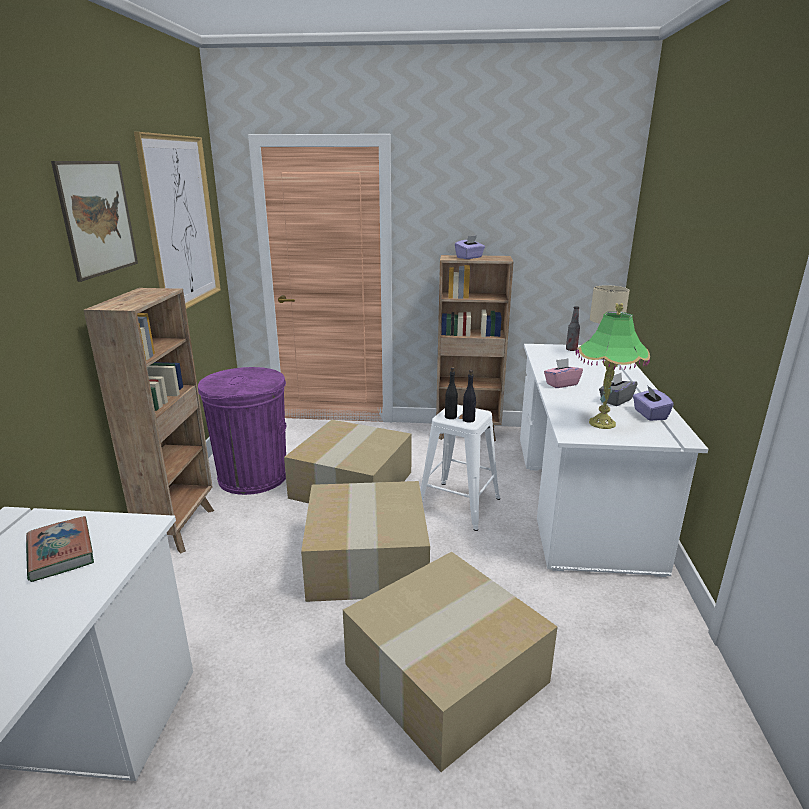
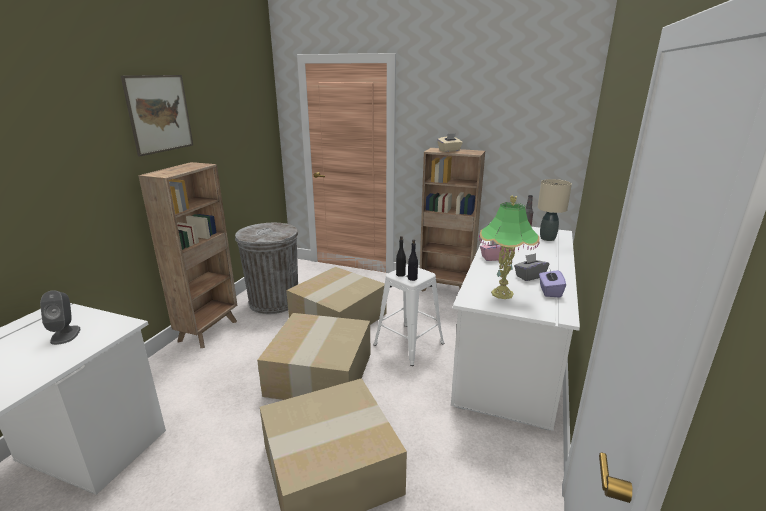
camera: 15 degrees right, 0 degrees up
book [26,516,94,582] -> grey speaker [40,290,80,345]
picture [134,132,221,309] -> none
purple trash can [198,367,286,495] -> grey trash can [235,223,298,314]
purple tissue box [455,235,485,259] -> beige tissue box [438,133,463,152]

